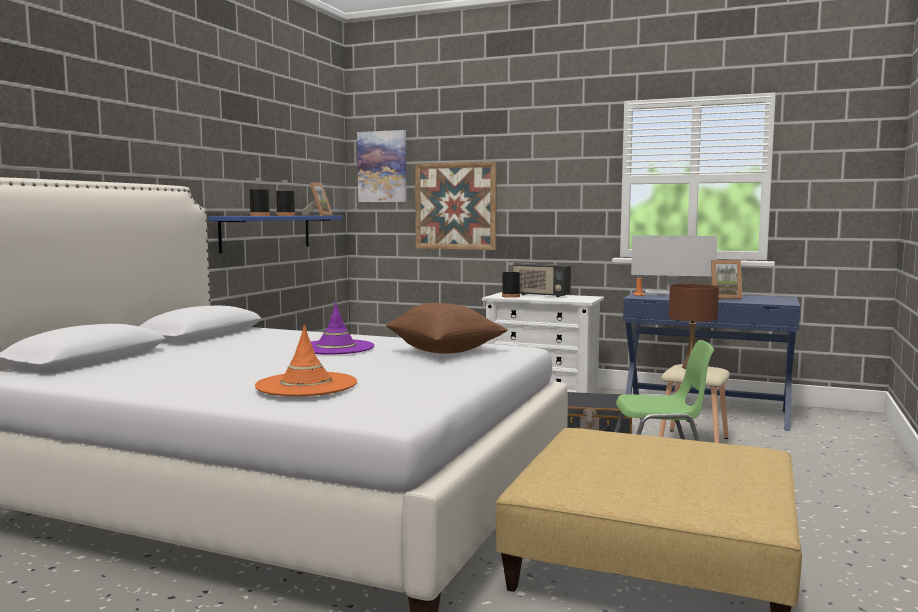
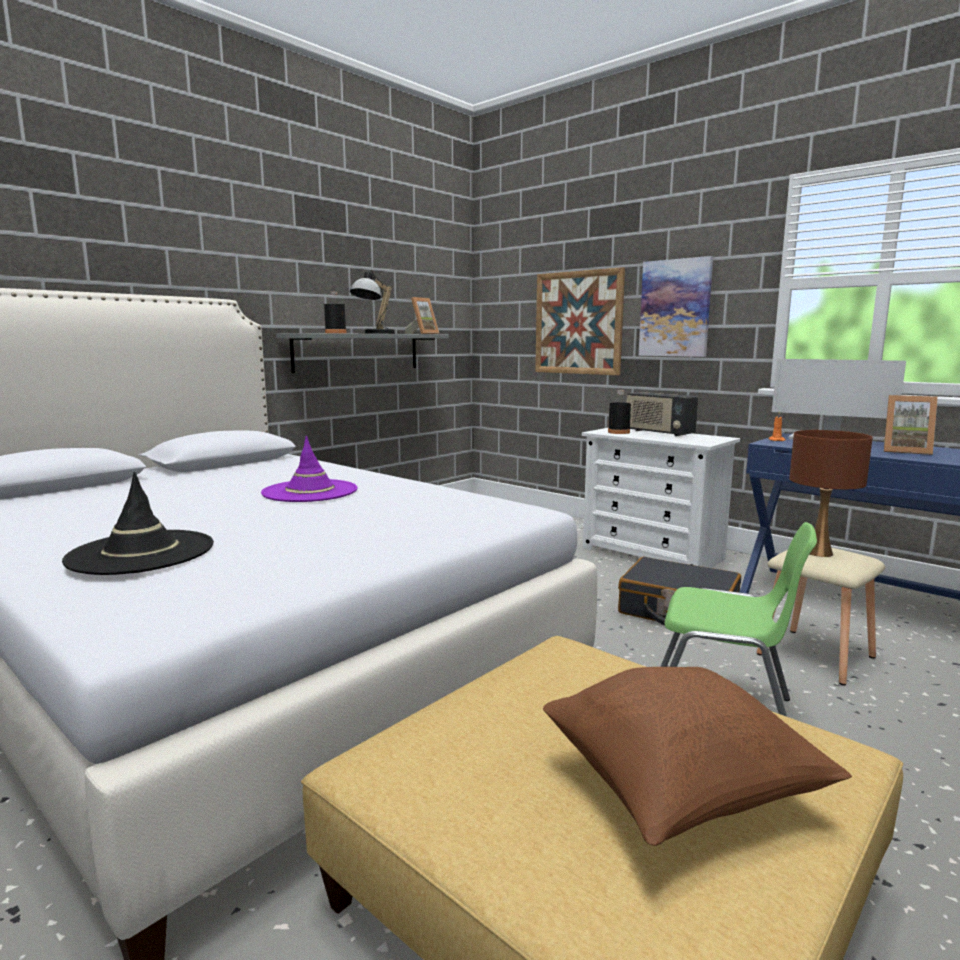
camera: 20 degrees right, 5 degrees up
blue shelf [208,216,342,253] -> grey shelf [276,333,449,373]
orange hat [255,324,357,396] -> black hat [62,472,214,575]
black bottle [276,180,295,216] -> table lamp [350,270,395,334]
picture [357,130,407,202] -> picture moved to [639,256,713,357]
brown pillow [386,303,508,354] -> brown pillow moved to [543,667,852,846]

